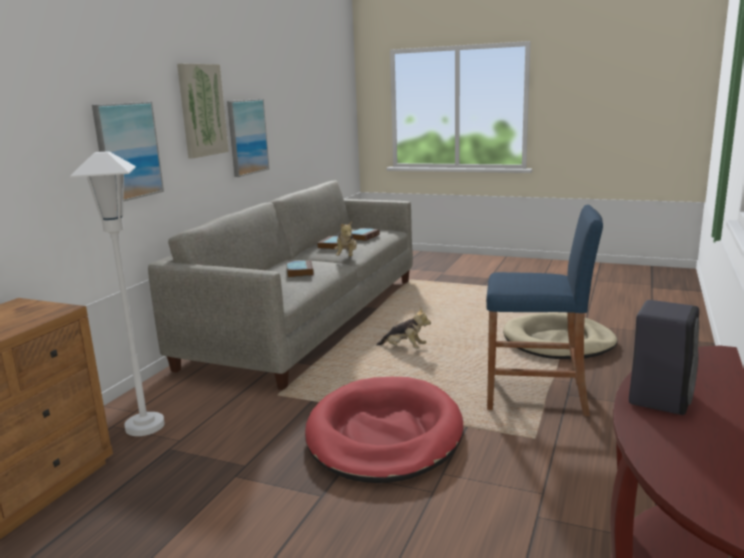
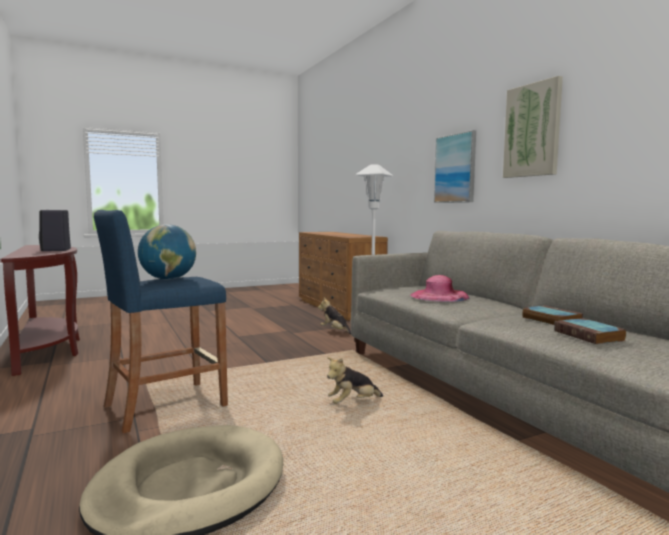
camera: 130 degrees right, 10 degrees down
picture [227,99,269,177] -> none
book [287,260,314,277] -> pink hat [411,275,470,302]
red dog bed [305,377,463,483] -> none
plush toy [334,221,357,256] -> plush toy moved to [318,298,351,334]
none -> globe [138,224,196,280]

